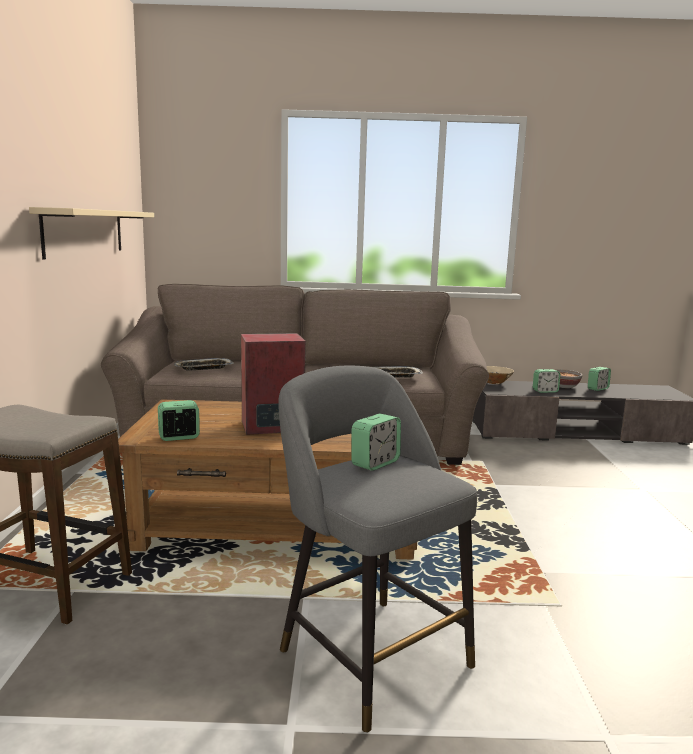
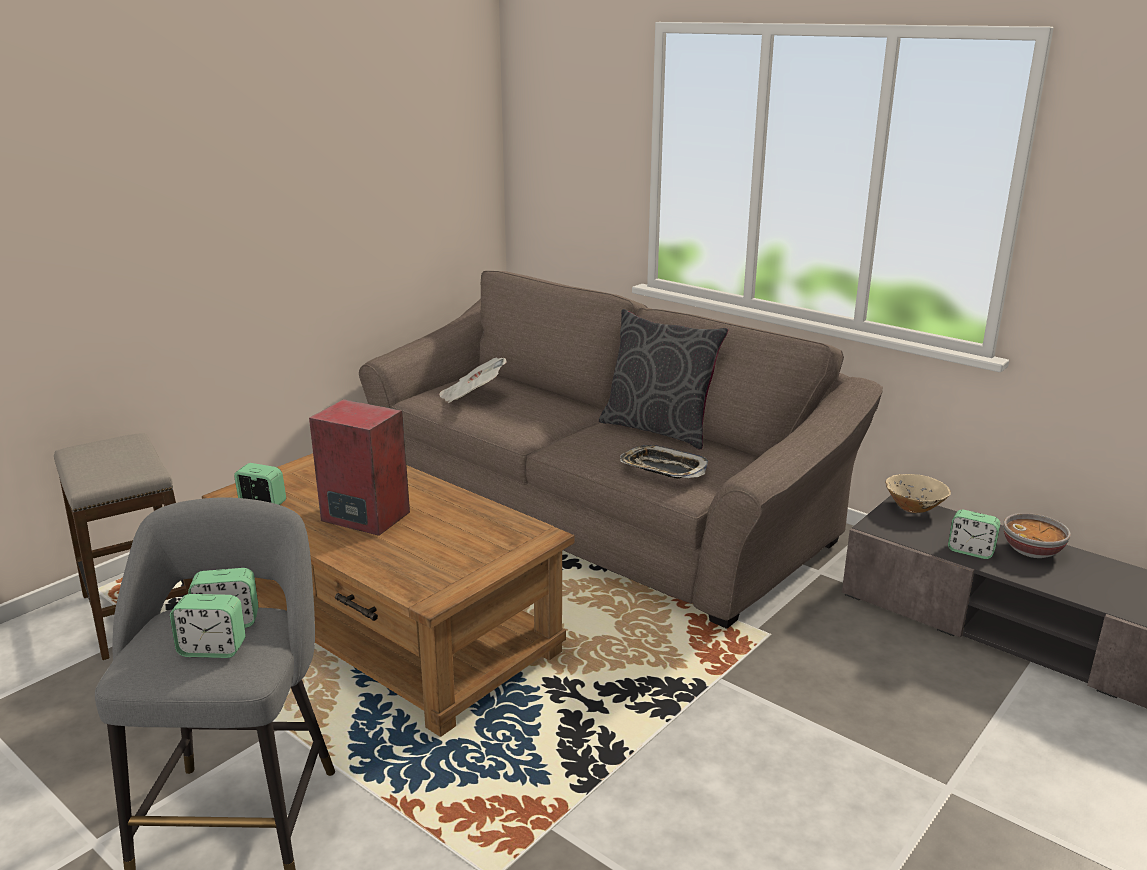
camera: 40 degrees right, 10 degrees up
beige shelf [29,207,154,259] -> none
tray [174,358,234,371] -> newspaper [439,358,507,403]
alarm clock [588,367,611,391] -> alarm clock moved to [170,594,246,658]
none -> grey pillow [599,309,728,450]

